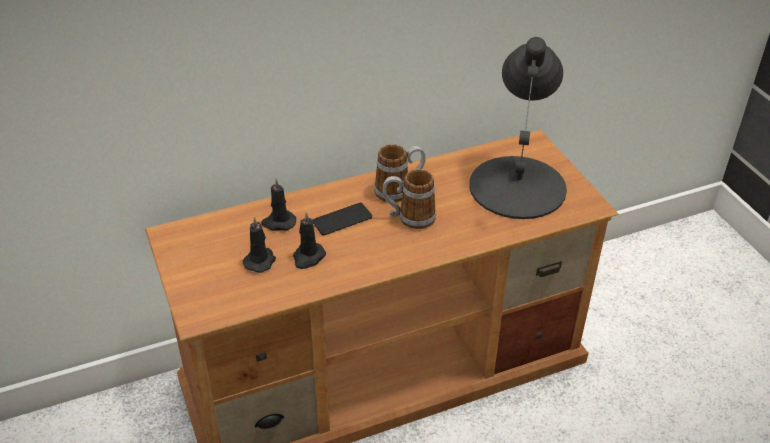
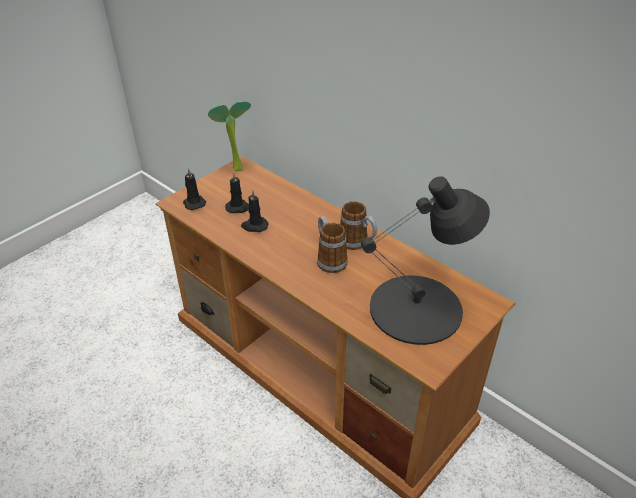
camera: 65 degrees right, 0 degrees up
black candle [261,178,296,231] -> black candle moved to [183,168,206,210]
phone [313,203,372,235] -> none
none -> potted plant [208,101,251,171]

